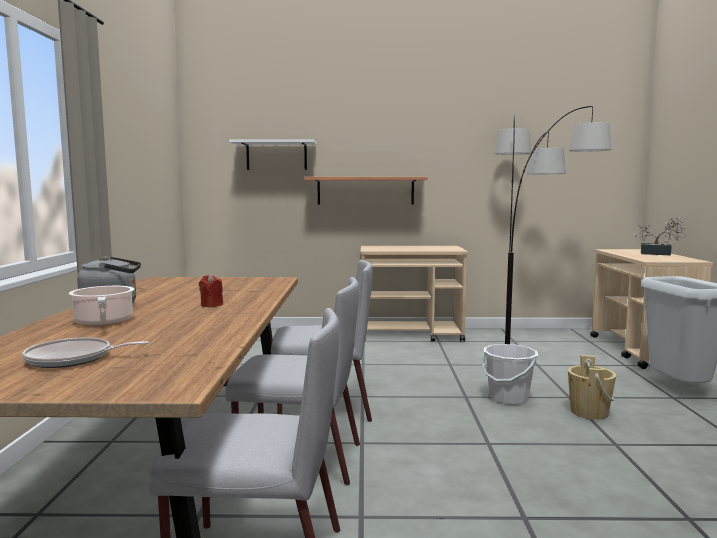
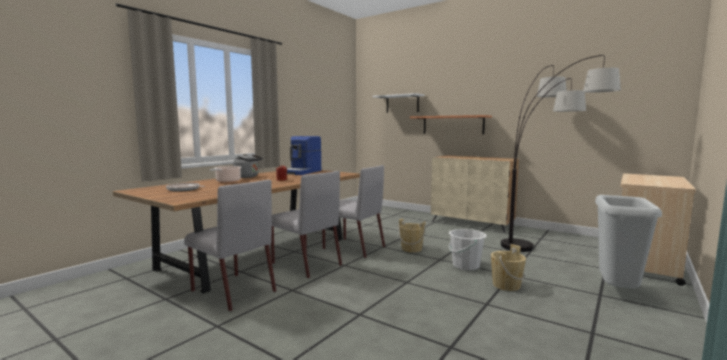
camera: 35 degrees right, 0 degrees up
beige cart [361,246,468,342] -> beige cabinet [431,155,519,233]
potted plant [634,217,686,256] -> none
none -> coffee machine [287,136,321,175]
none -> beige bucket [399,219,426,253]

